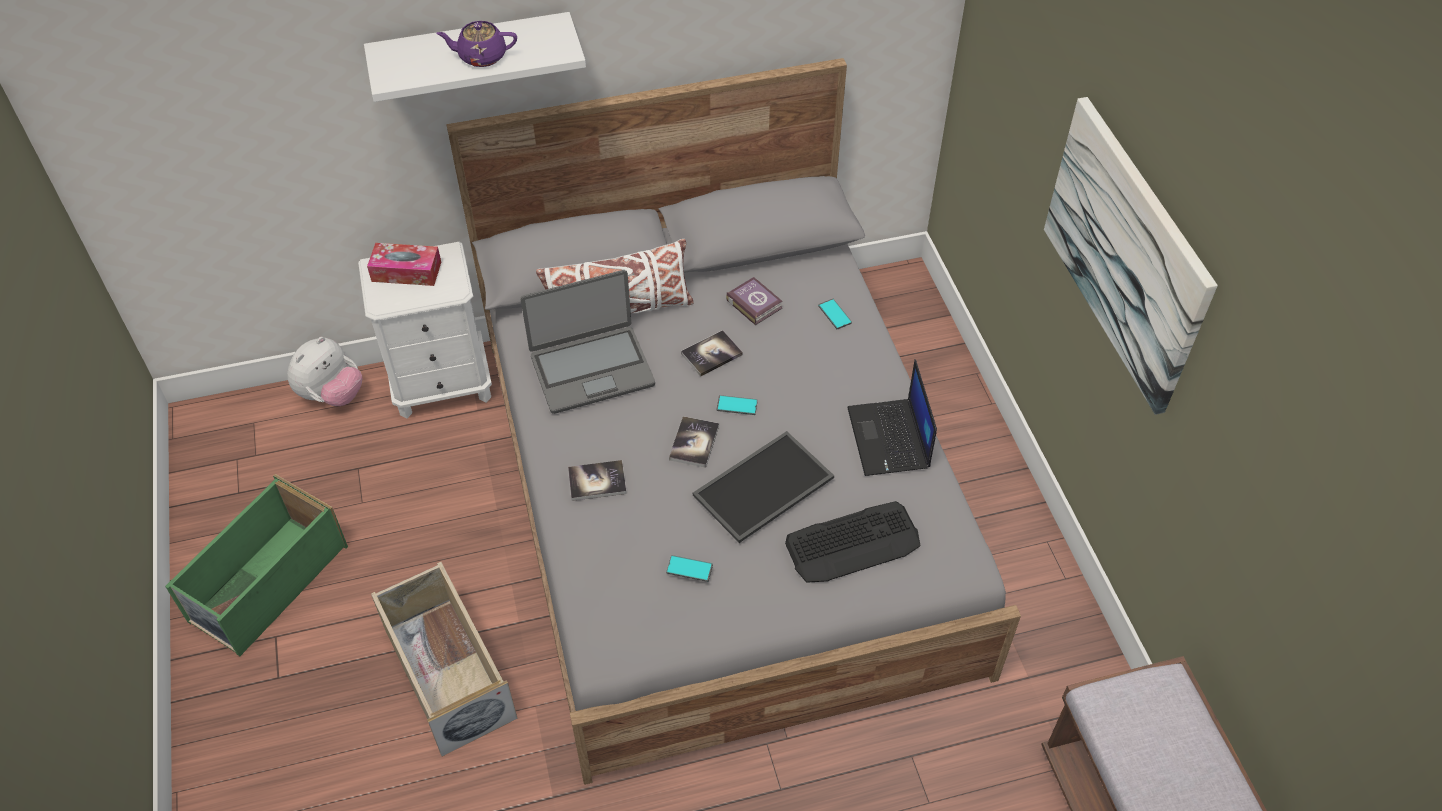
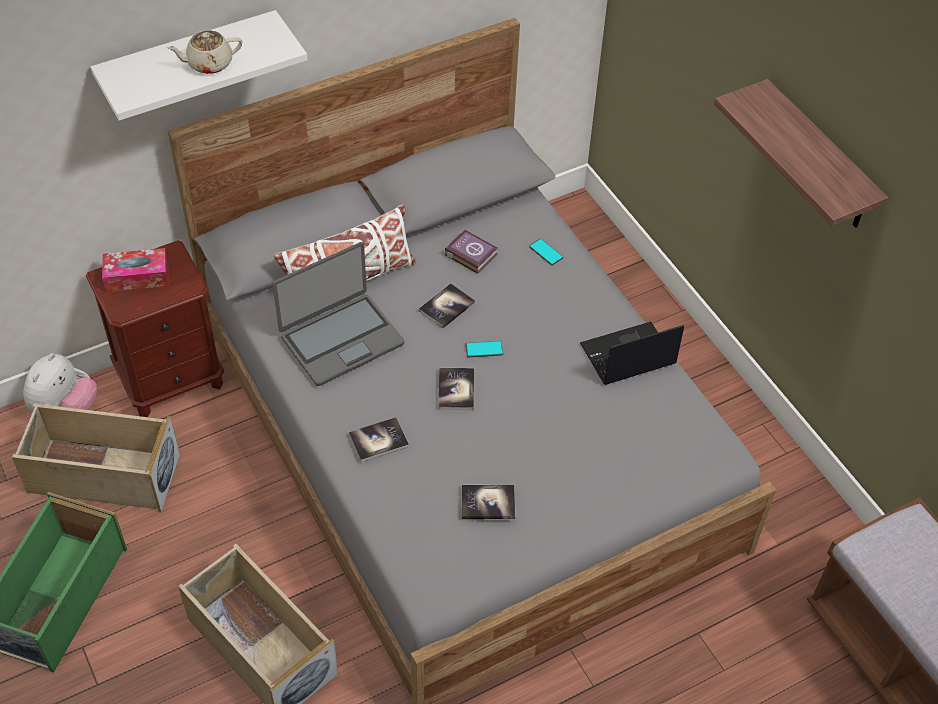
camera: 15 degrees left, 0 degrees up
white nightstand [358,242,492,419] -> brown nightstand [86,240,224,417]
purple teapot [436,21,517,67] -> beige teapot [167,30,242,74]
phone [666,555,713,582] -> book [462,485,515,519]
tray [693,431,834,543] -> none
keyboard [785,501,920,583] -> none
laptop [847,360,937,476] -> laptop turned 90 degrees clockwise [580,322,684,385]
picture [1044,97,1218,415] -> shelf [714,79,889,228]
none -> beige storage box [12,403,180,512]

